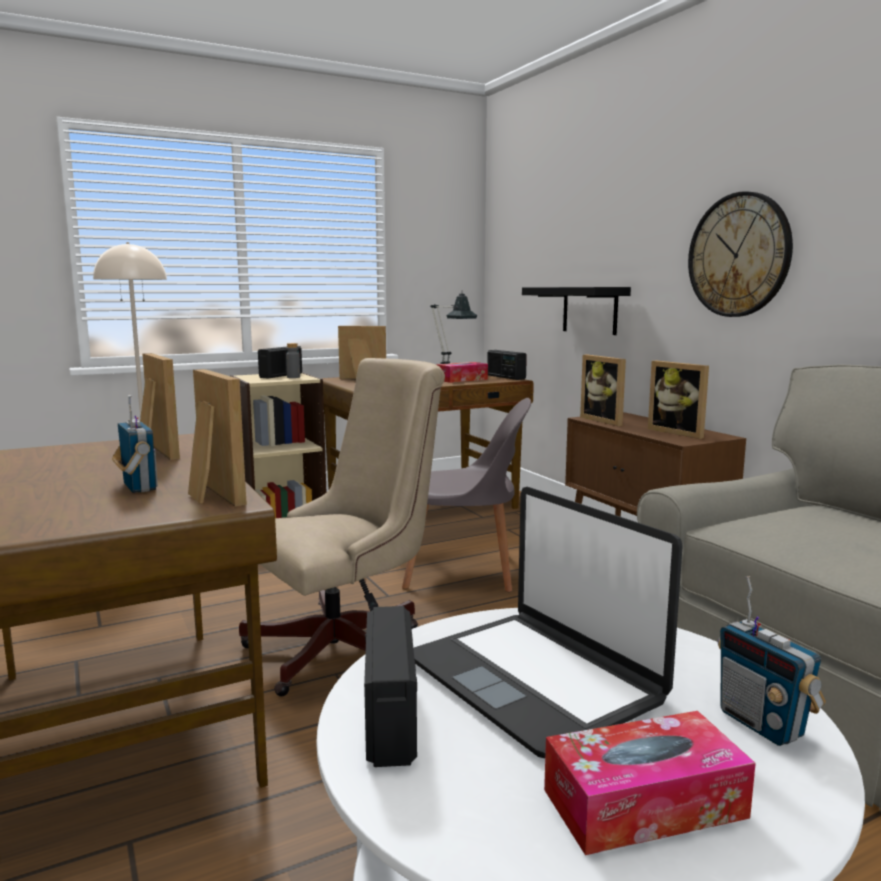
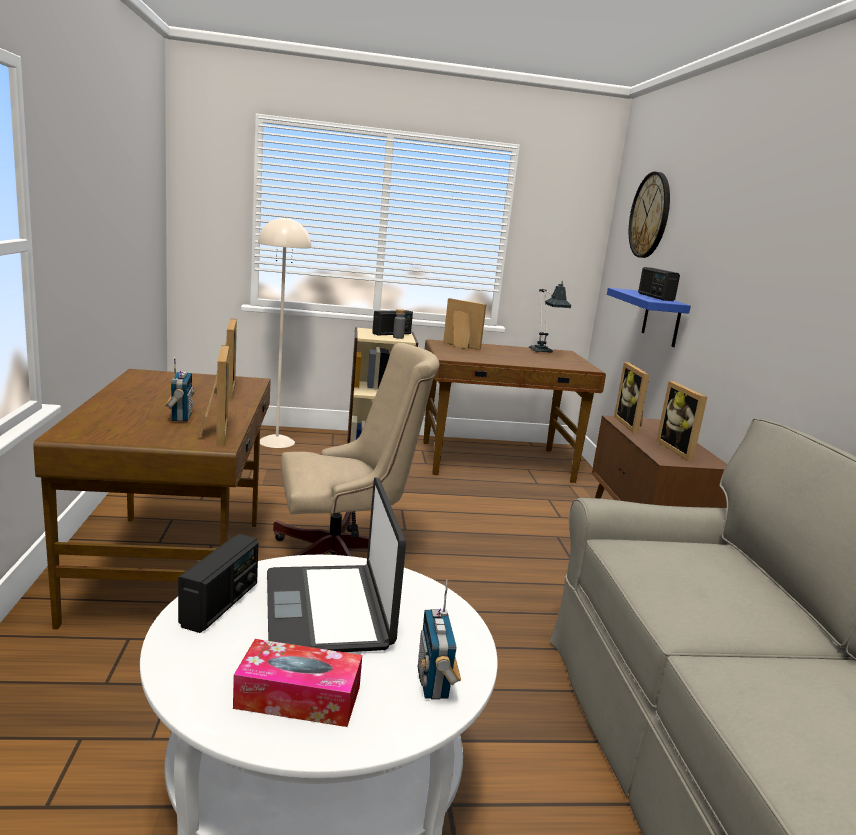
camera: 20 degrees right, 5 degrees up
grey chair [402,398,531,592] -> none
tissue box [436,362,488,383] -> none
radio [487,350,527,380] -> radio moved to [638,267,680,301]
black shelf [522,287,631,335] -> blue shelf [607,288,691,347]
wall clock [688,191,793,317] -> wall clock moved to [629,172,670,258]

